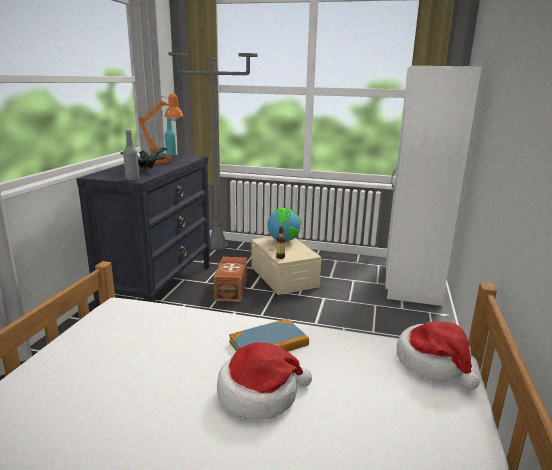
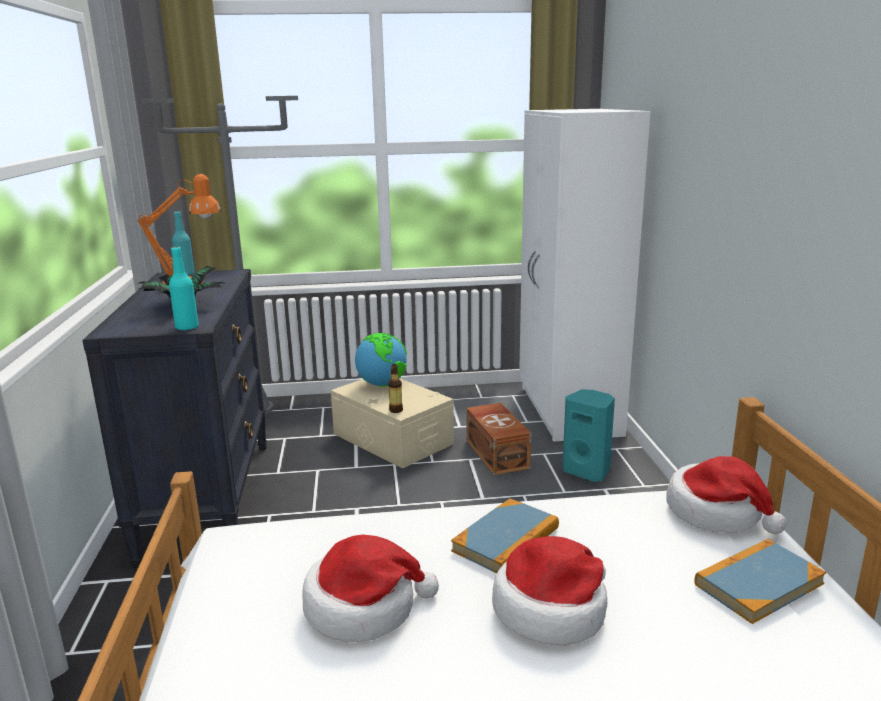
camera: 20 degrees left, 0 degrees up
grey bottle [123,130,140,181] -> turquoise bottle [169,247,199,330]
brown storage box [214,257,247,302] -> brown storage box moved to [466,403,531,475]
none -> hat [302,535,439,642]
none -> turquoise speaker [562,390,615,482]
none -> book [695,539,826,624]

